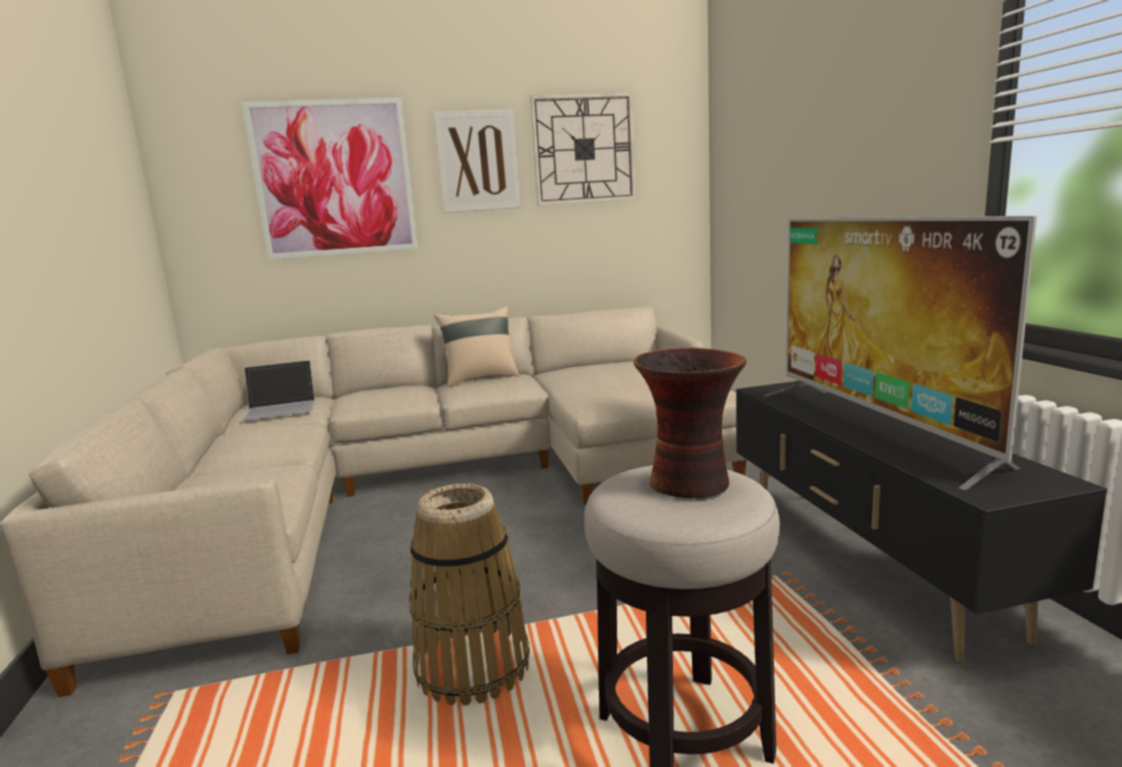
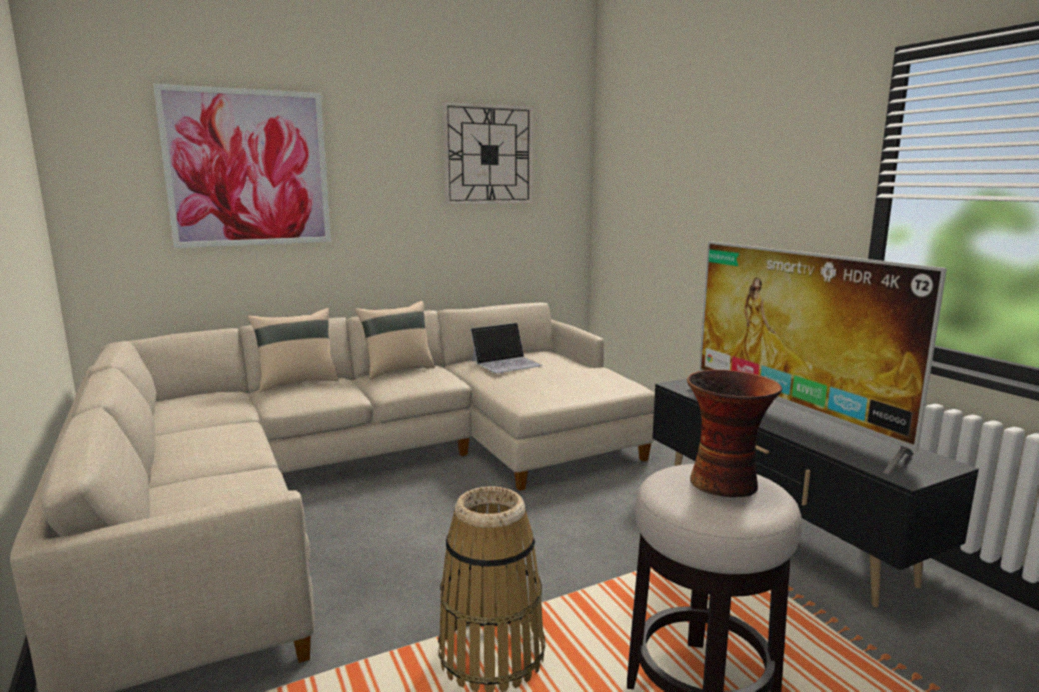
camera: 15 degrees left, 0 degrees up
laptop [243,360,315,421] -> laptop moved to [470,323,543,373]
picture [434,109,521,213] -> none
none -> beige pillow [247,308,338,392]

